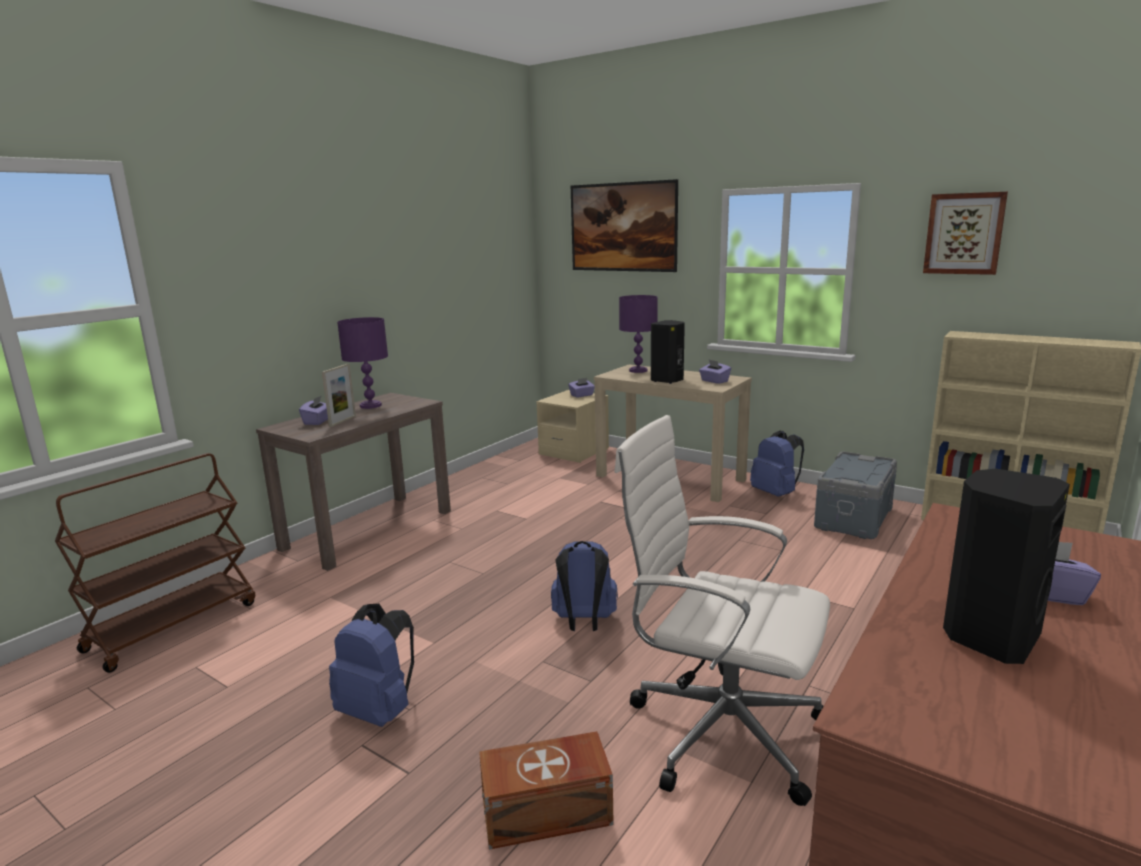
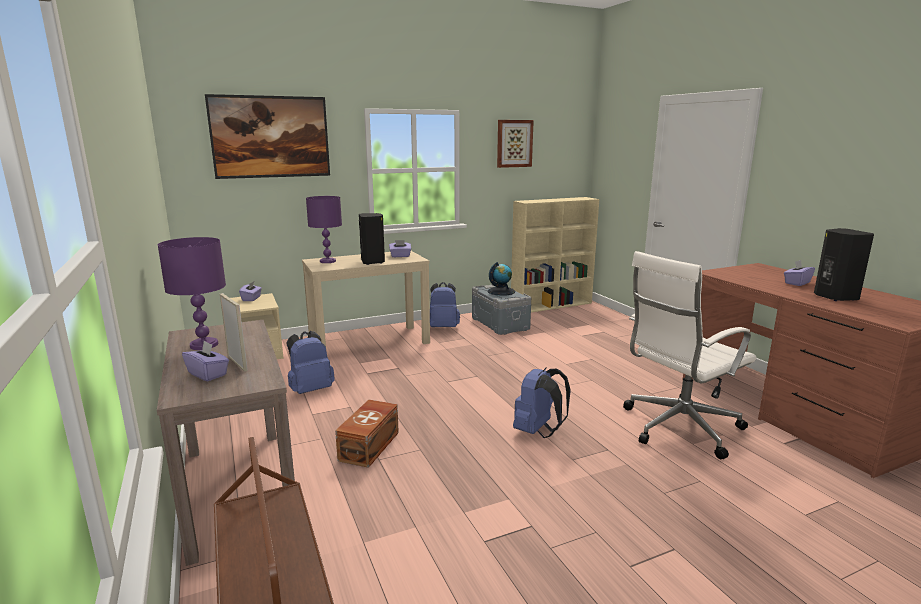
camera: 60 degrees left, 0 degrees up
blue backpack [329,604,414,727] -> blue backpack moved to [286,331,335,394]
brown storage box [479,731,613,850] -> brown storage box moved to [335,400,399,468]
none -> globe [488,262,515,296]

